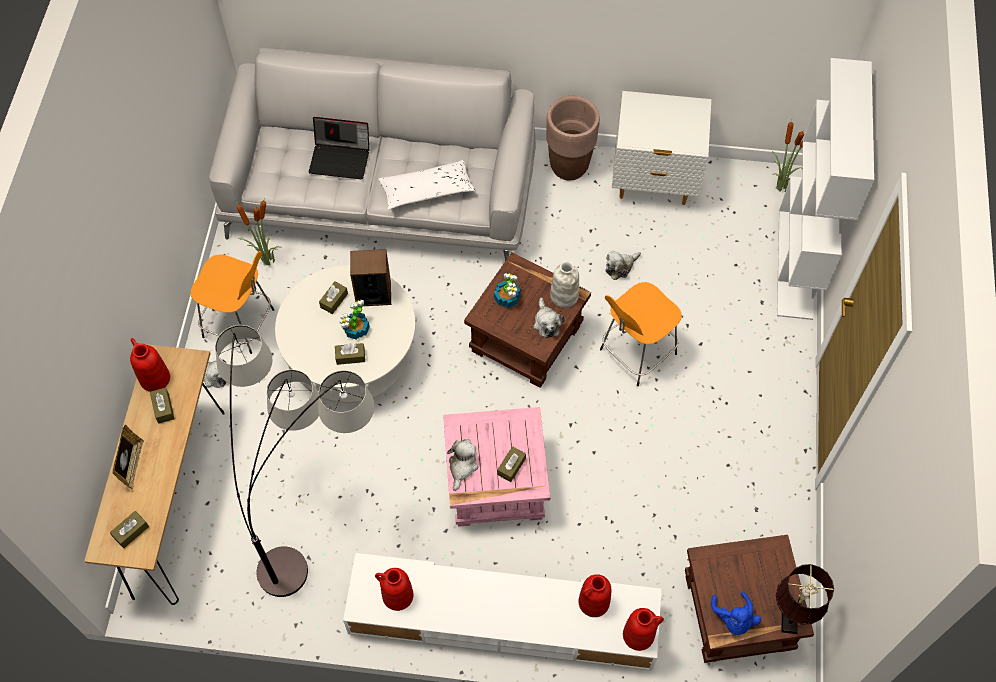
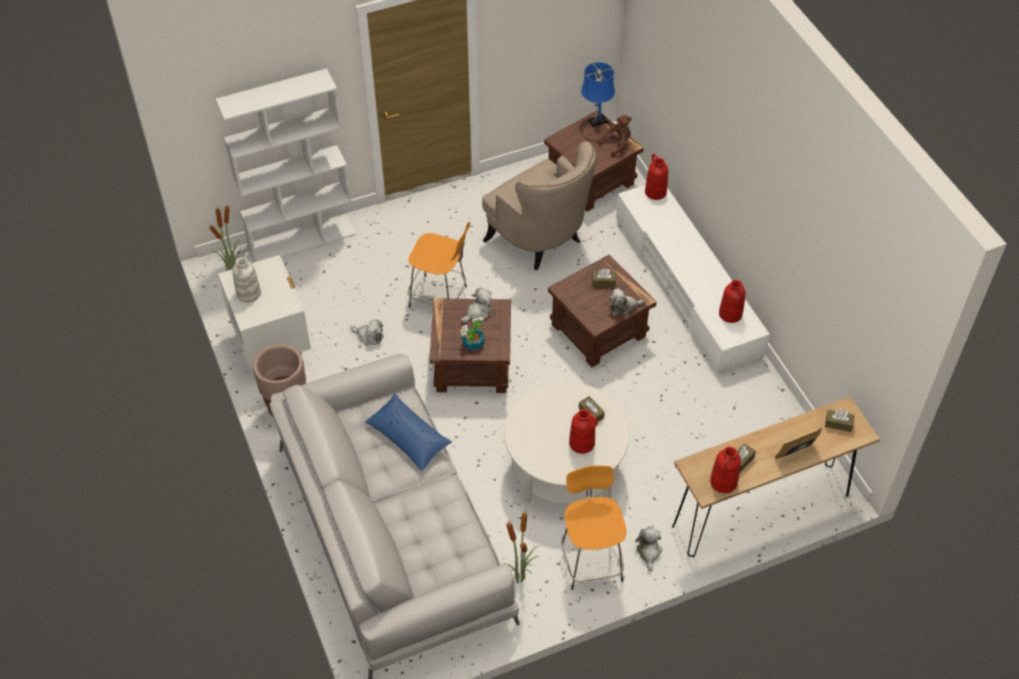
camera: 120 degrees left, 10 degrees down
floor lamp [215,325,374,597] -> none
laptop [309,117,369,179] -> none
brown tissue box [319,281,348,314] -> none
potted plant [340,300,370,340] -> none
speaker [350,249,391,306] -> none
white pillow [379,160,475,210] -> blue pillow [365,393,452,472]
pink side table [443,407,550,527] -> brown side table [548,255,657,367]
white vase [550,261,579,308] -> white vase moved to [233,252,261,302]
red vase [579,574,611,617] -> red vase moved to [569,409,598,454]
blue plush toy [711,591,761,635] -> brown plush toy [599,115,632,156]
brown table lamp [776,564,834,634] -> blue table lamp [581,62,615,127]
none -> beige armchair [482,141,597,270]

